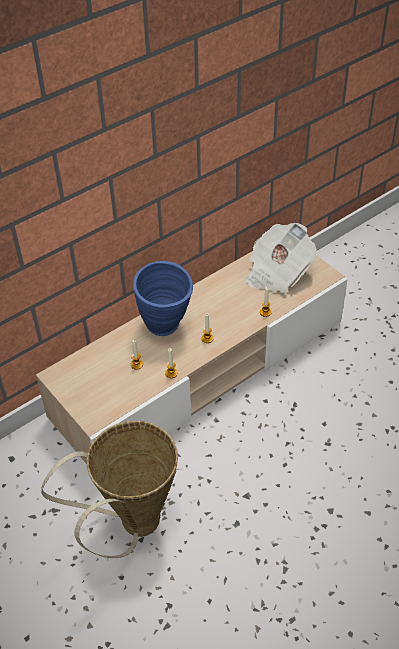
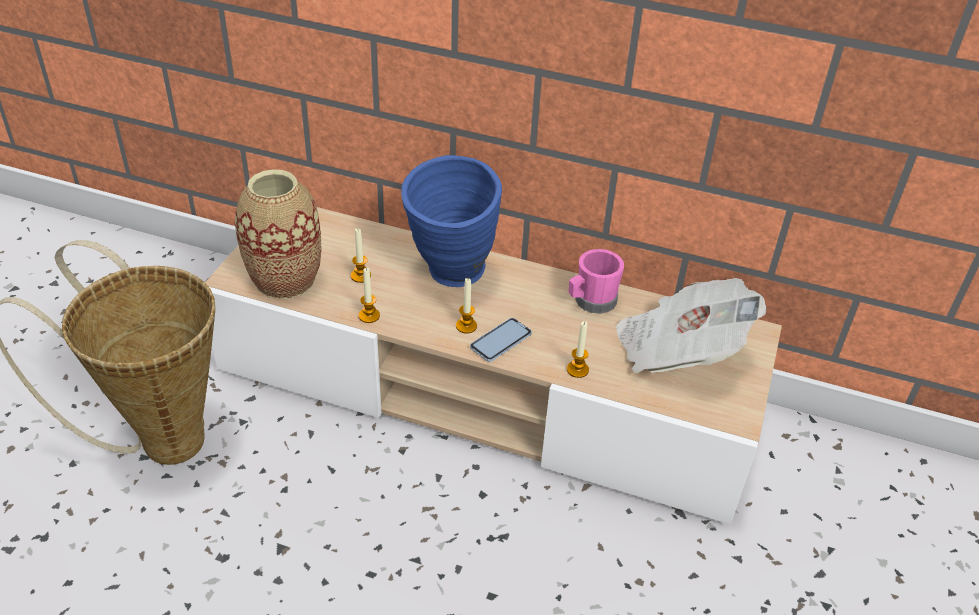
camera: 55 degrees right, 5 degrees down
none -> vase [235,169,321,300]
none -> phone [470,318,532,362]
none -> pink mug [569,249,624,314]

